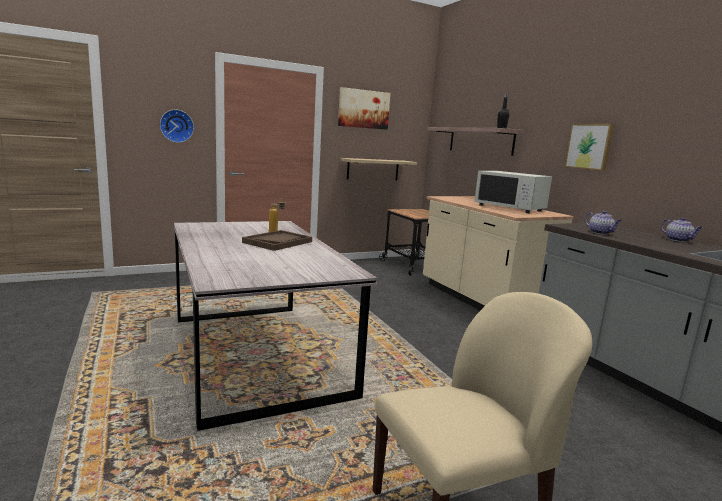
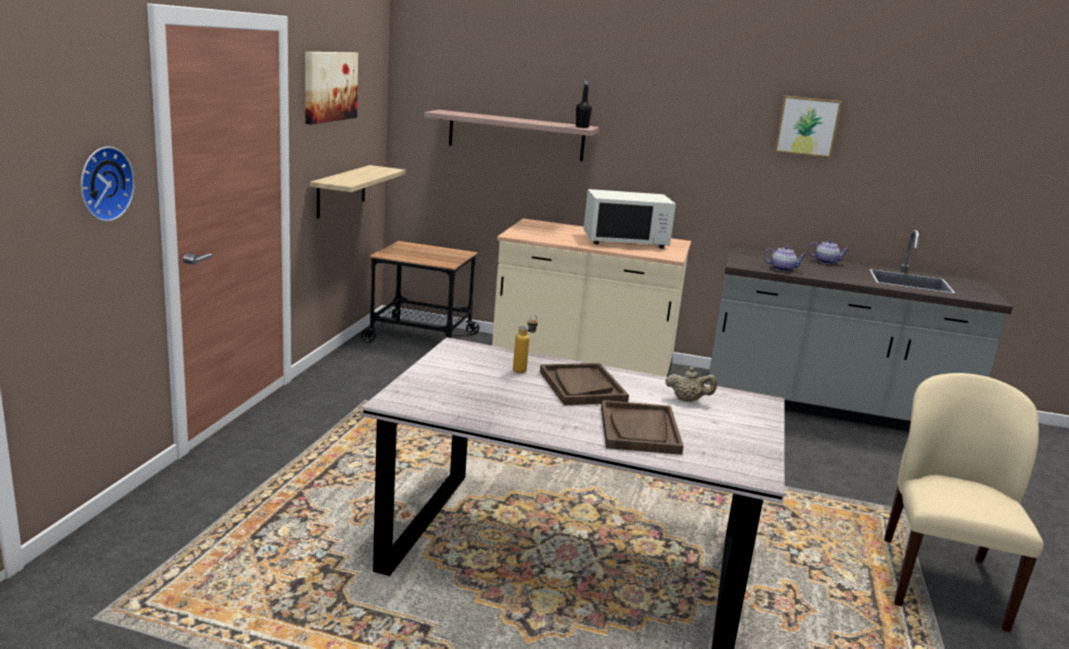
camera: 50 degrees left, 5 degrees up
picture [564,124,615,171] -> picture moved to [775,96,842,158]
none -> brown tray [601,400,684,455]
none -> beige teapot [665,367,717,402]

